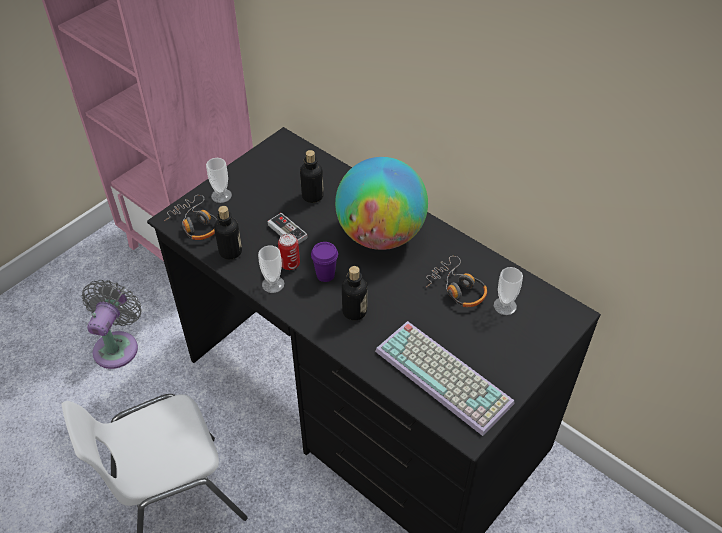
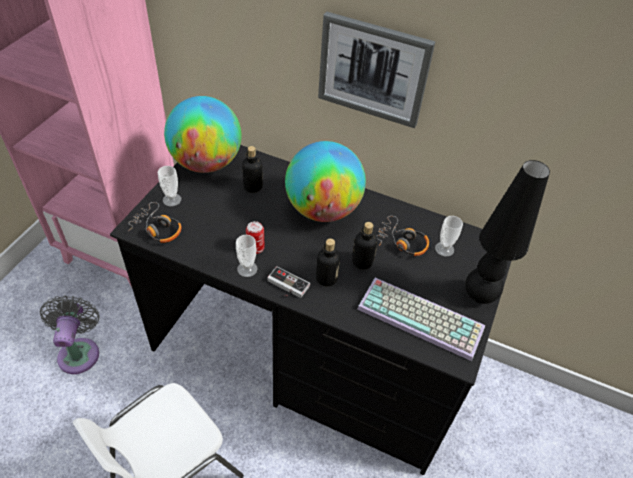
camera: 20 degrees left, 0 degrees up
bottle [214,206,242,260] -> bottle moved to [352,222,377,269]
game controller [268,213,308,244] -> game controller moved to [267,266,310,298]
purple cup [311,242,338,282] -> none
none -> globe [164,96,241,173]
none -> picture [318,12,435,128]
none -> black table lamp [465,160,550,304]

